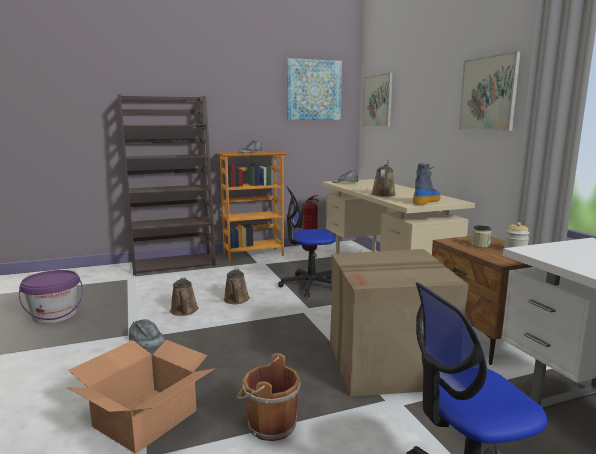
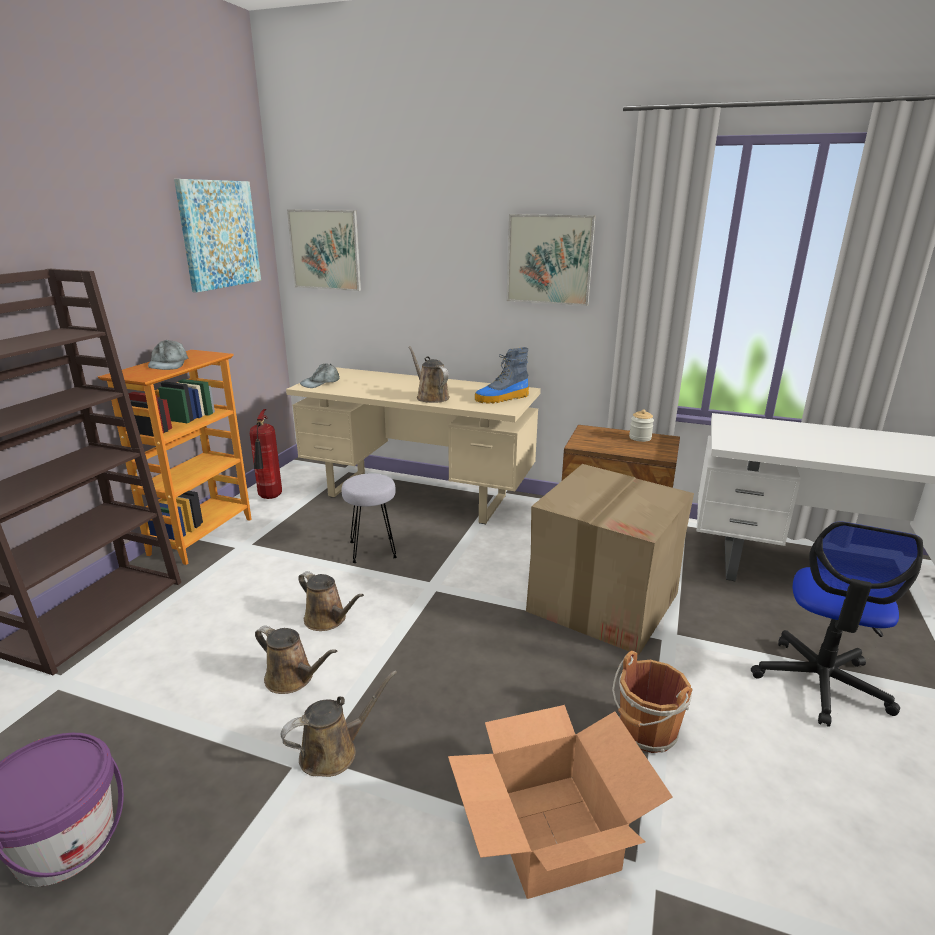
camera: 50 degrees left, 10 degrees up
grey cap [129,319,166,348] -> brown watering can [280,670,397,777]
office chair [278,186,335,297] -> grey stool [342,473,397,563]
boot [413,163,440,205] -> boot turned 105 degrees counterclockwise [475,347,529,404]
jar [472,225,492,248] -> none

